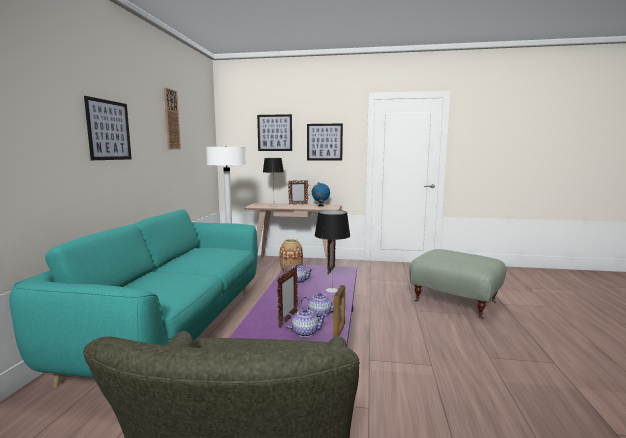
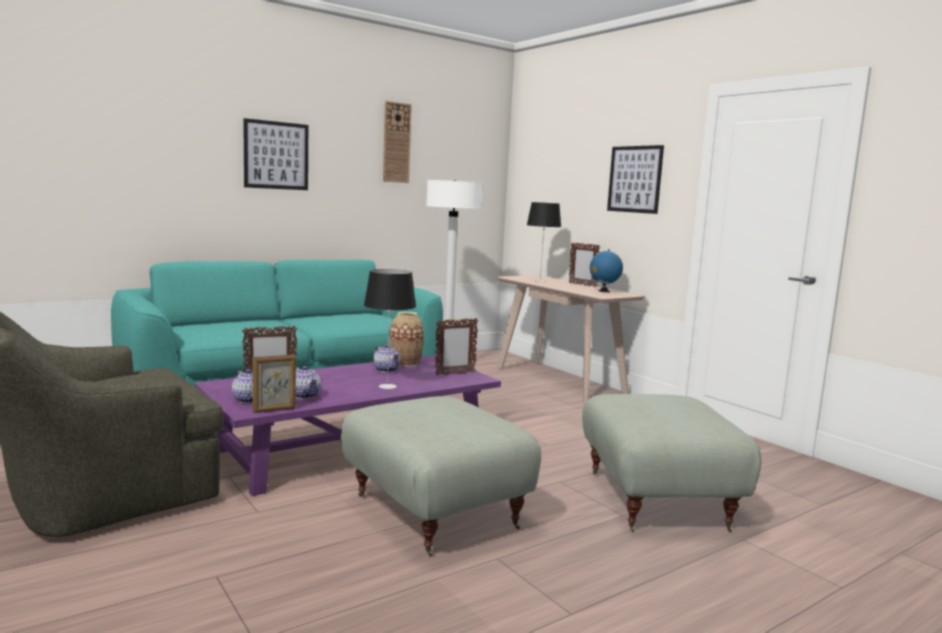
camera: 45 degrees right, 0 degrees up
picture [257,114,292,151] -> none
none -> grey ottoman [341,396,541,557]

